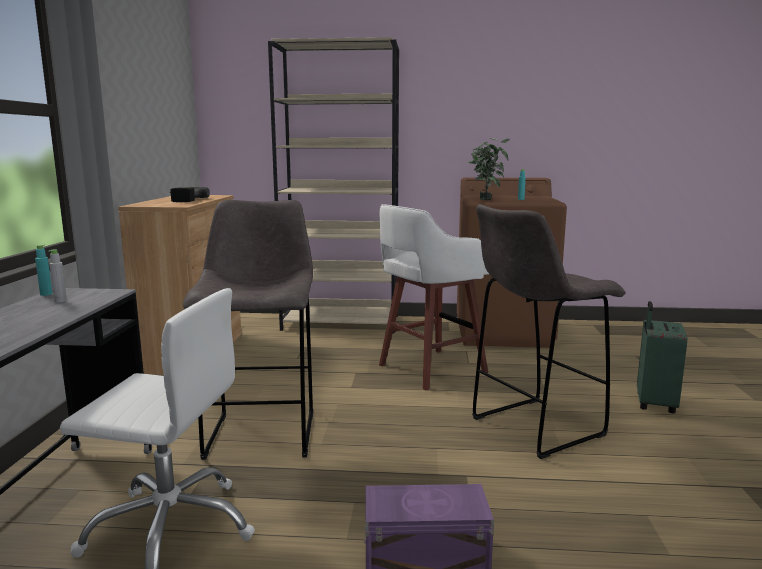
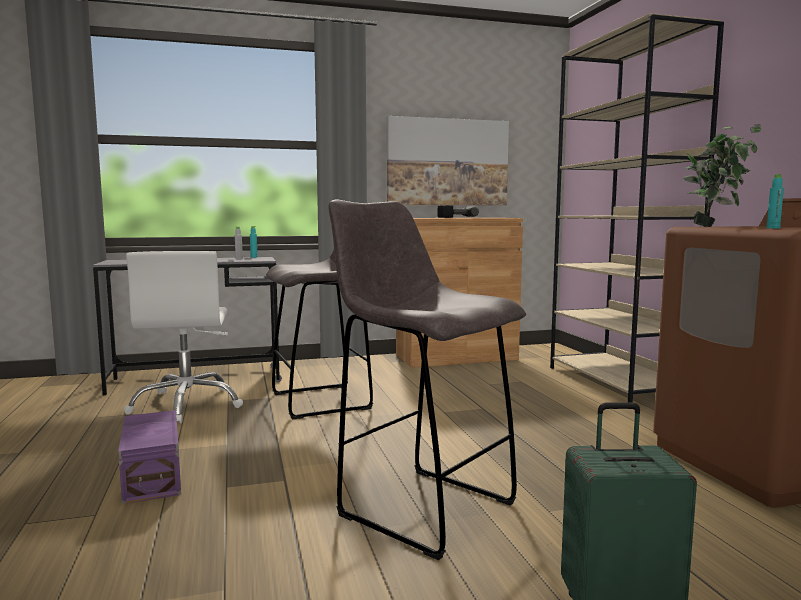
camera: 70 degrees right, 5 degrees down
white stool [379,204,489,391] -> none
none -> picture [387,116,509,205]

